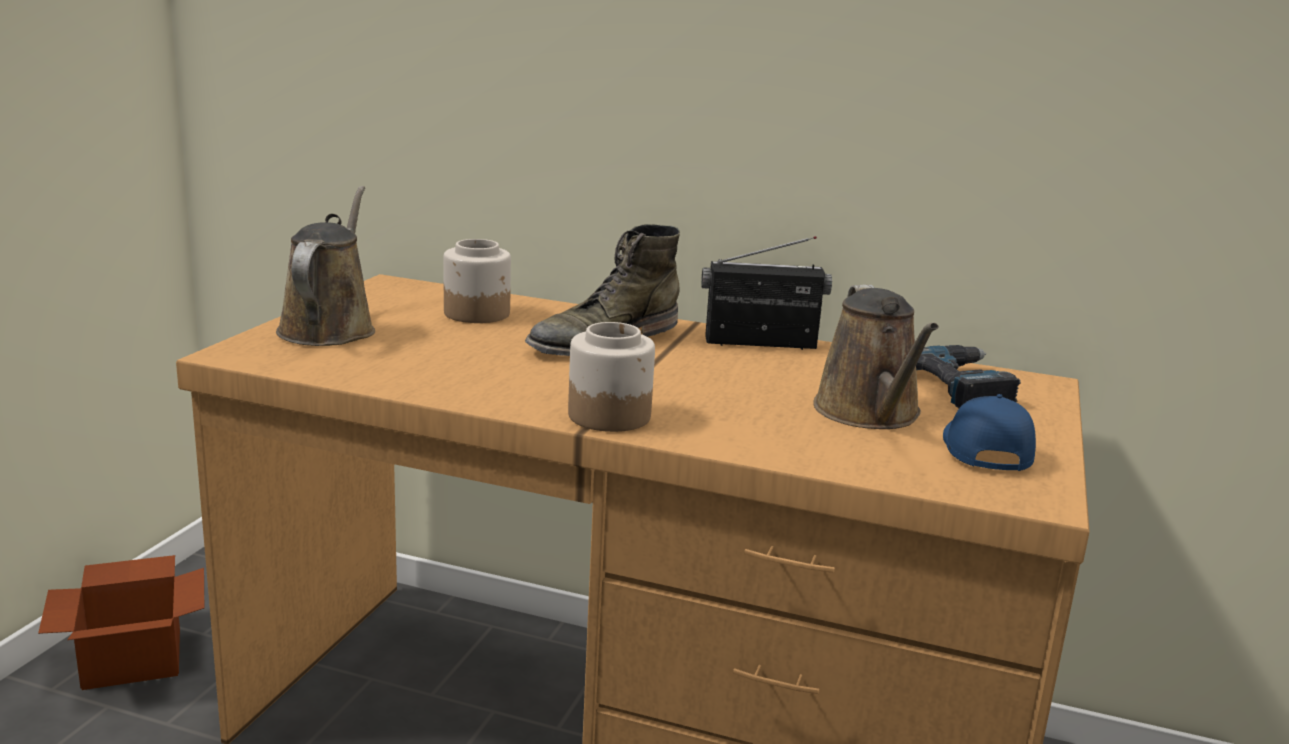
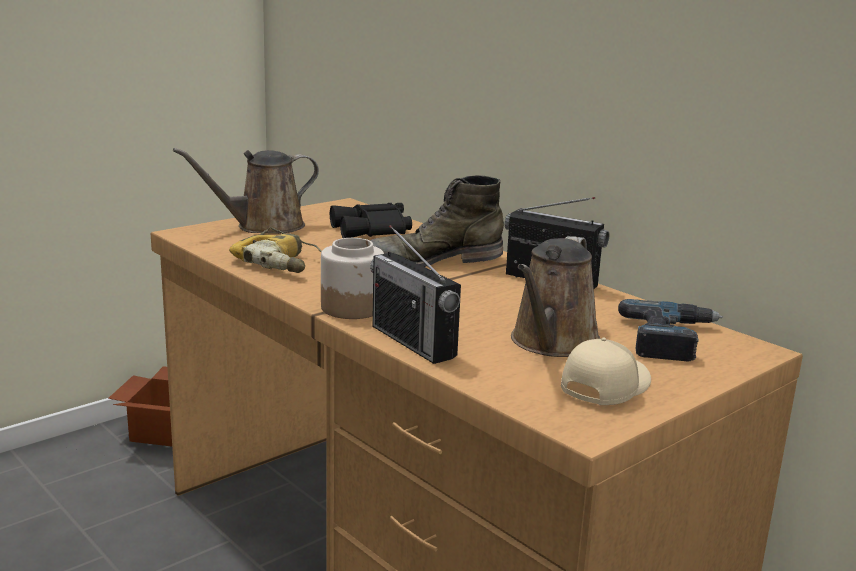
camera: 30 degrees right, 0 degrees up
brown watering can [276,186,375,346] -> brown watering can turned 150 degrees counterclockwise [173,148,319,234]
jar [443,239,511,323] -> black binoculars [330,203,412,238]
blue cap [943,394,1036,471] -> beige cap [561,338,651,405]
none -> power drill [229,227,322,273]
none -> radio [370,225,461,364]

